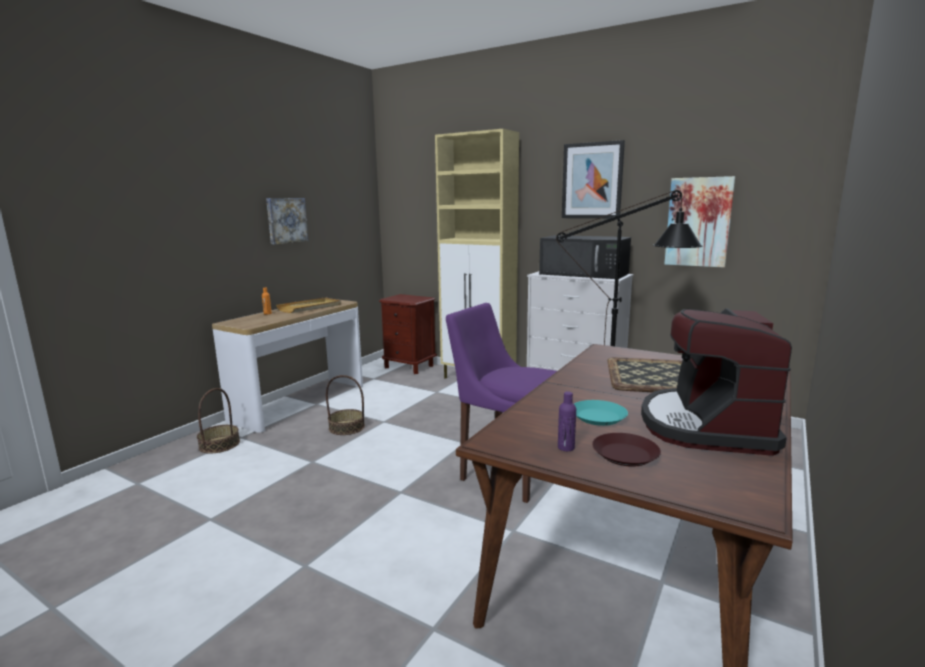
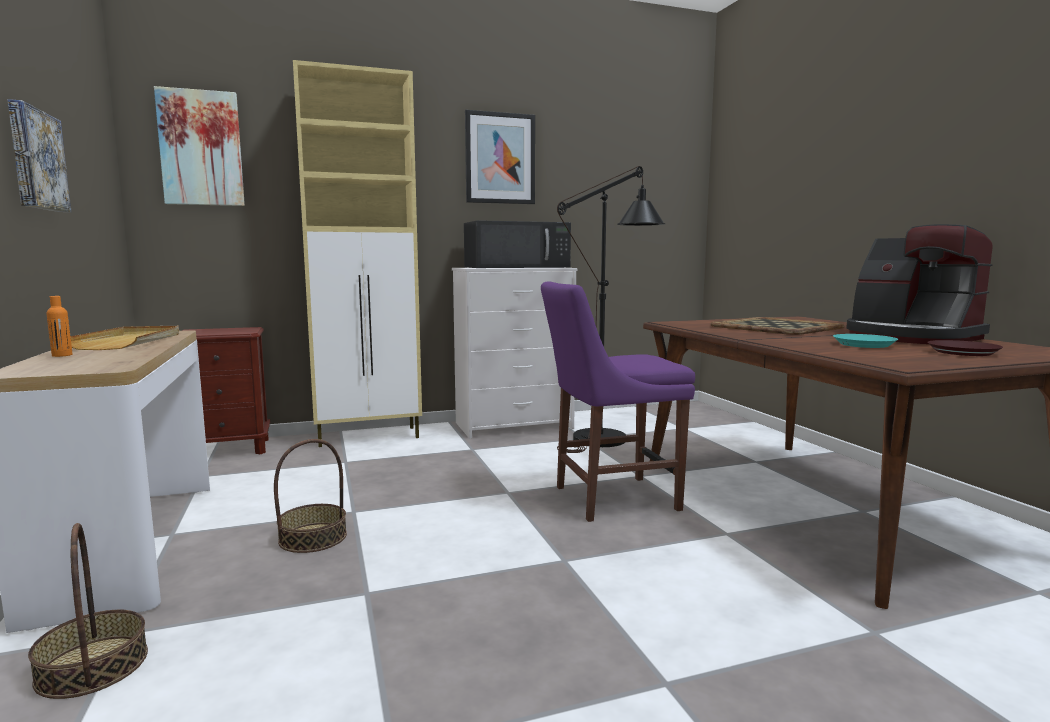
camera: 50 degrees left, 5 degrees down
purple bottle [558,391,576,451] -> none
picture [664,176,735,268] -> picture moved to [154,86,245,206]

